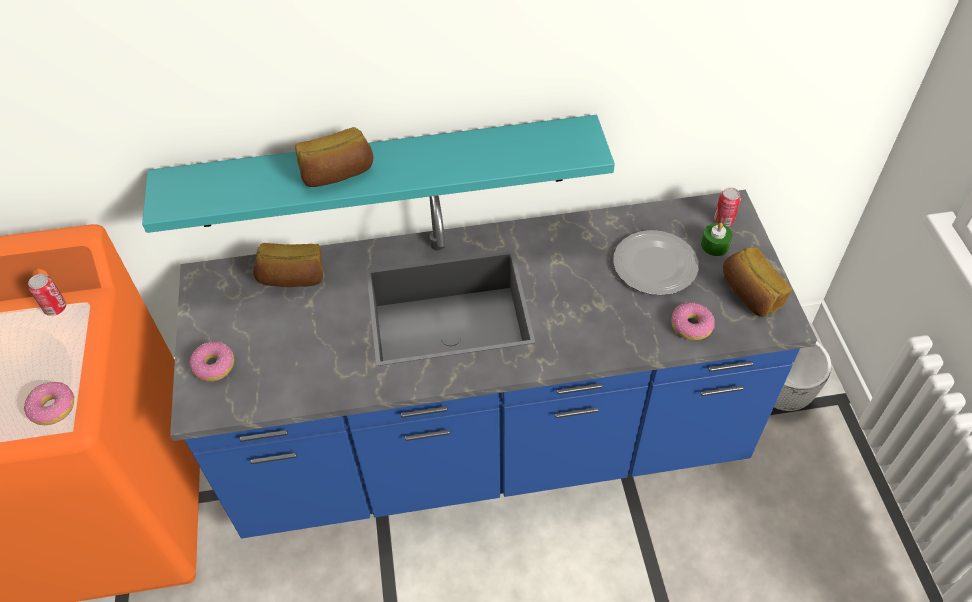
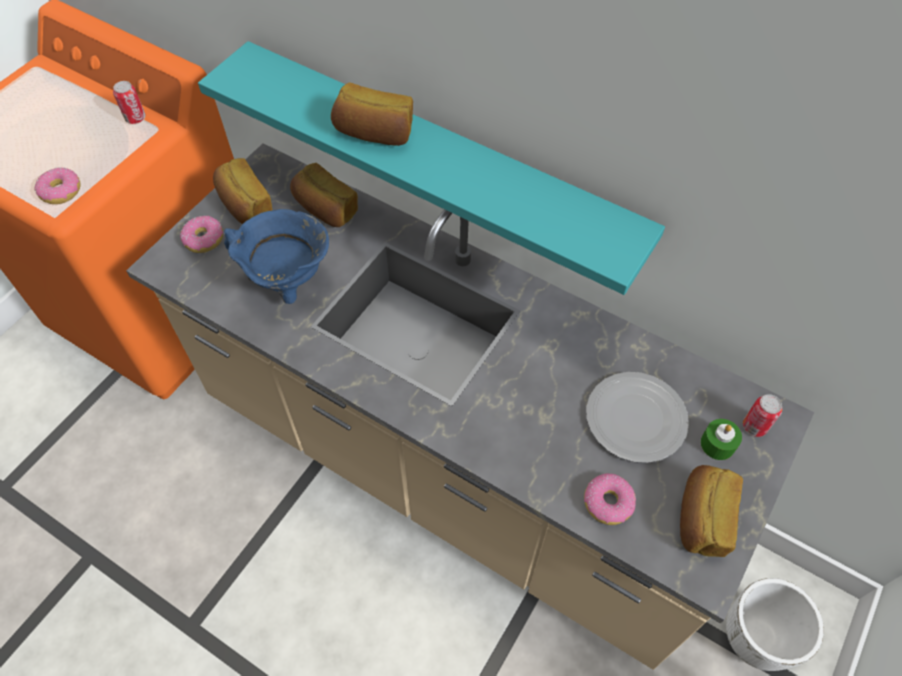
camera: 40 degrees right, 5 degrees up
blue counter [170,190,817,538] -> beige counter [126,143,814,670]
none -> bread [213,158,273,224]
none -> blue cooking pot [224,209,329,304]

